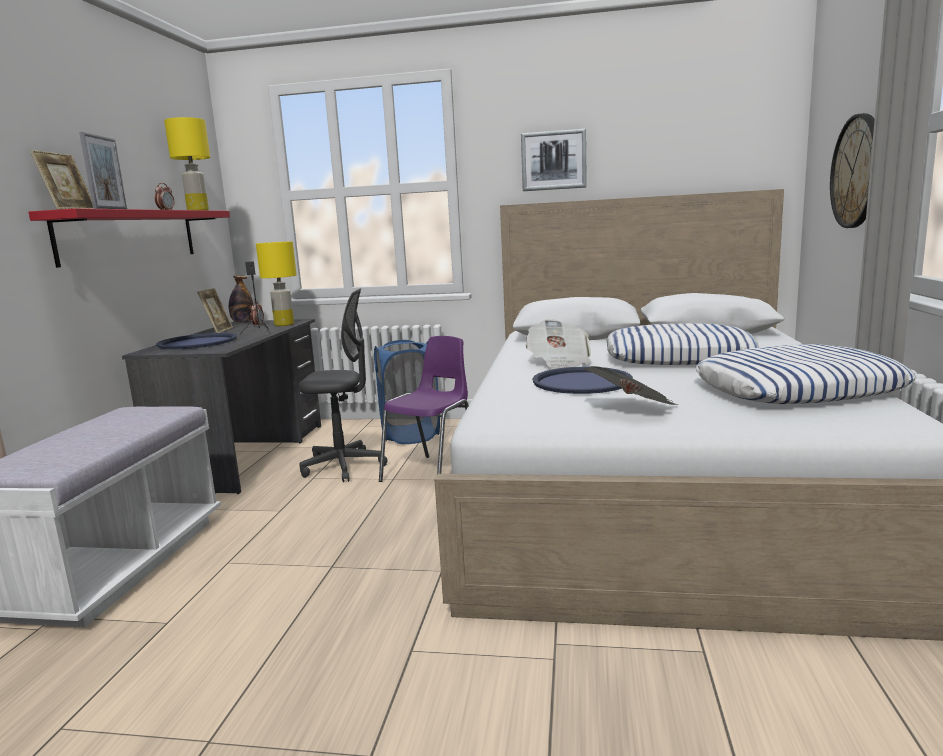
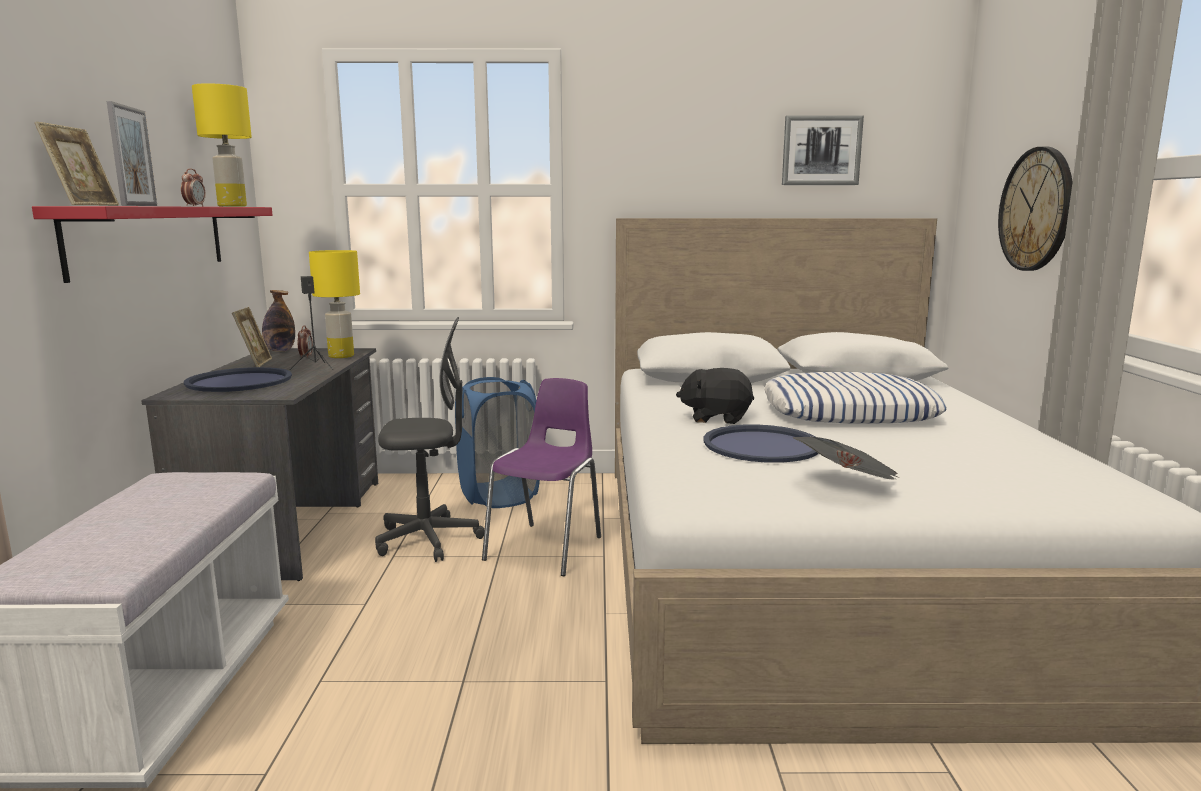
camera: 10 degrees left, 0 degrees up
picture [521,128,587,191] -> picture moved to [782,115,864,185]
newspaper [525,319,591,369] -> black plush toy [676,368,754,424]
pillow [695,344,916,404] -> none

